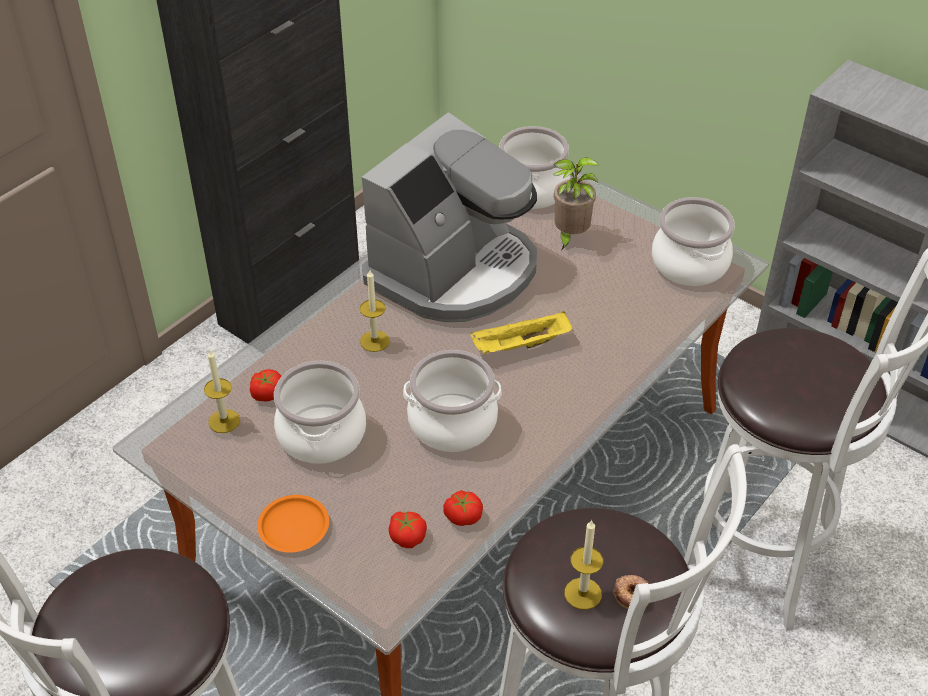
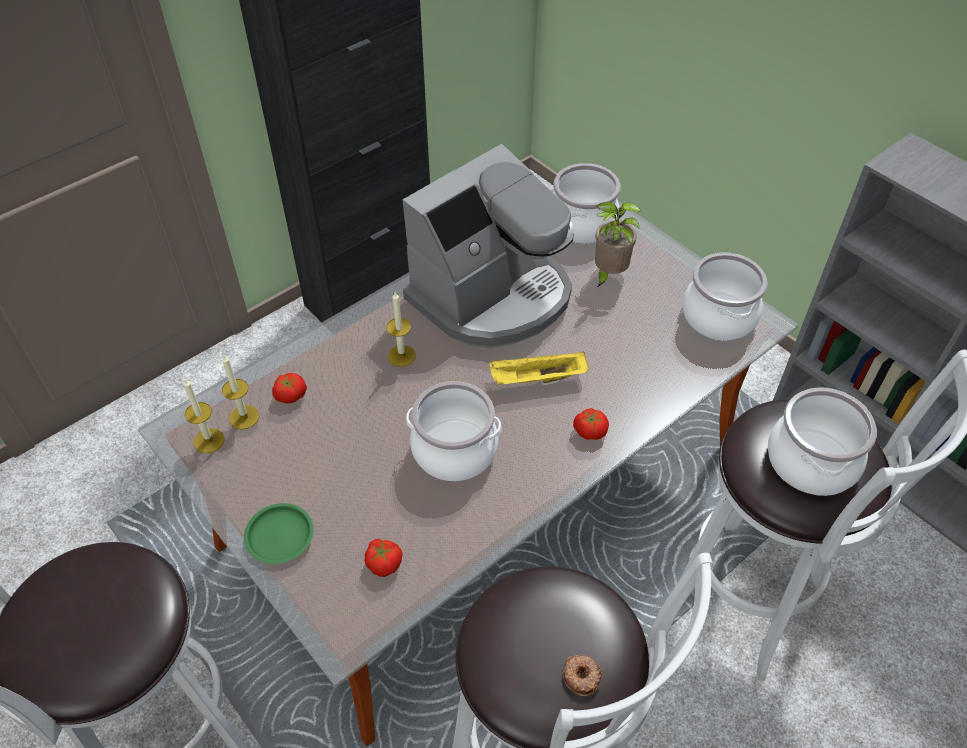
camera: 10 degrees right, 5 degrees up
orange plate [257,495,329,553] -> green plate [244,503,314,564]
cooking pot [274,361,366,464] -> cooking pot moved to [768,387,877,496]
tomato [443,490,483,526] -> tomato moved to [573,408,609,440]
candle [565,519,603,610] -> candle moved to [183,379,224,453]

